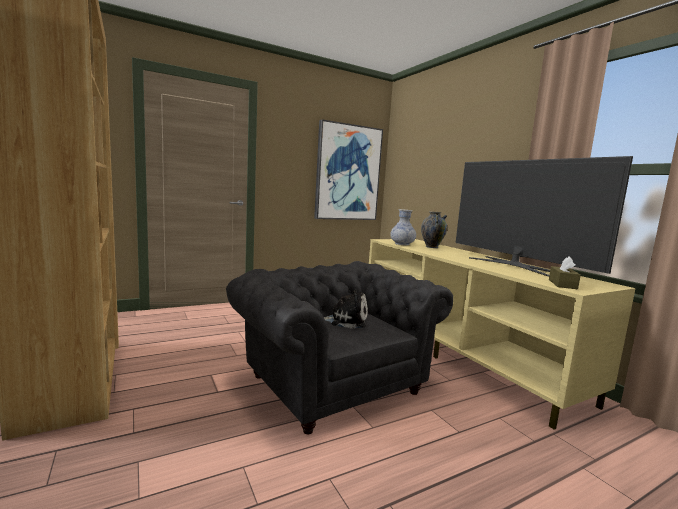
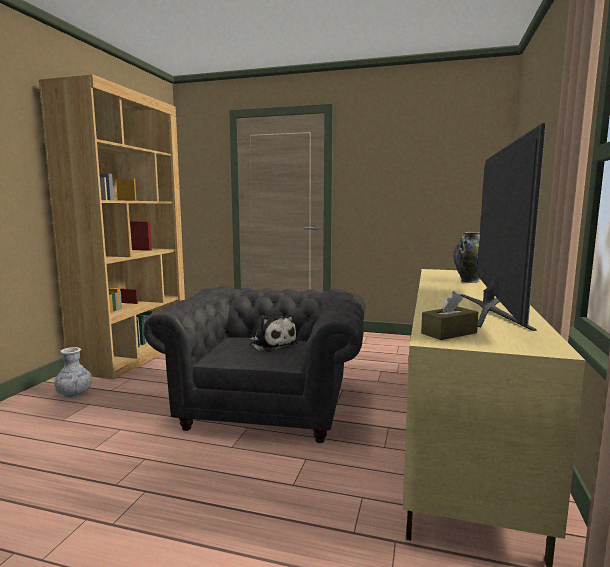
camera: 45 degrees right, 0 degrees up
picture [314,119,383,220] -> none
vase [390,209,416,245] -> vase moved to [54,347,92,397]

